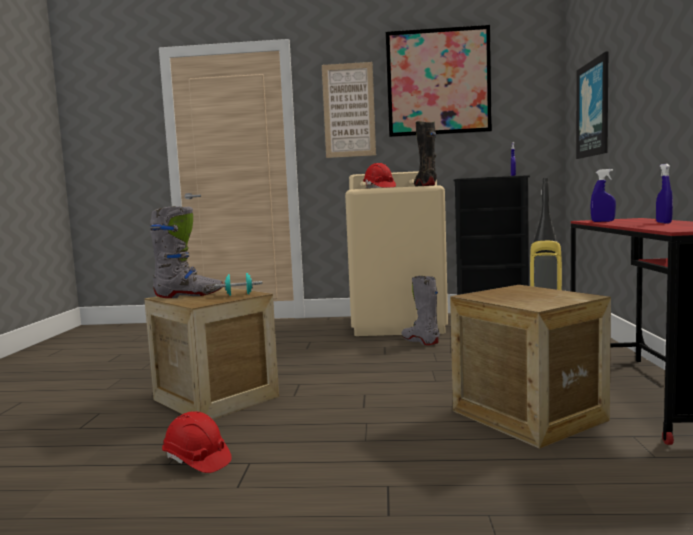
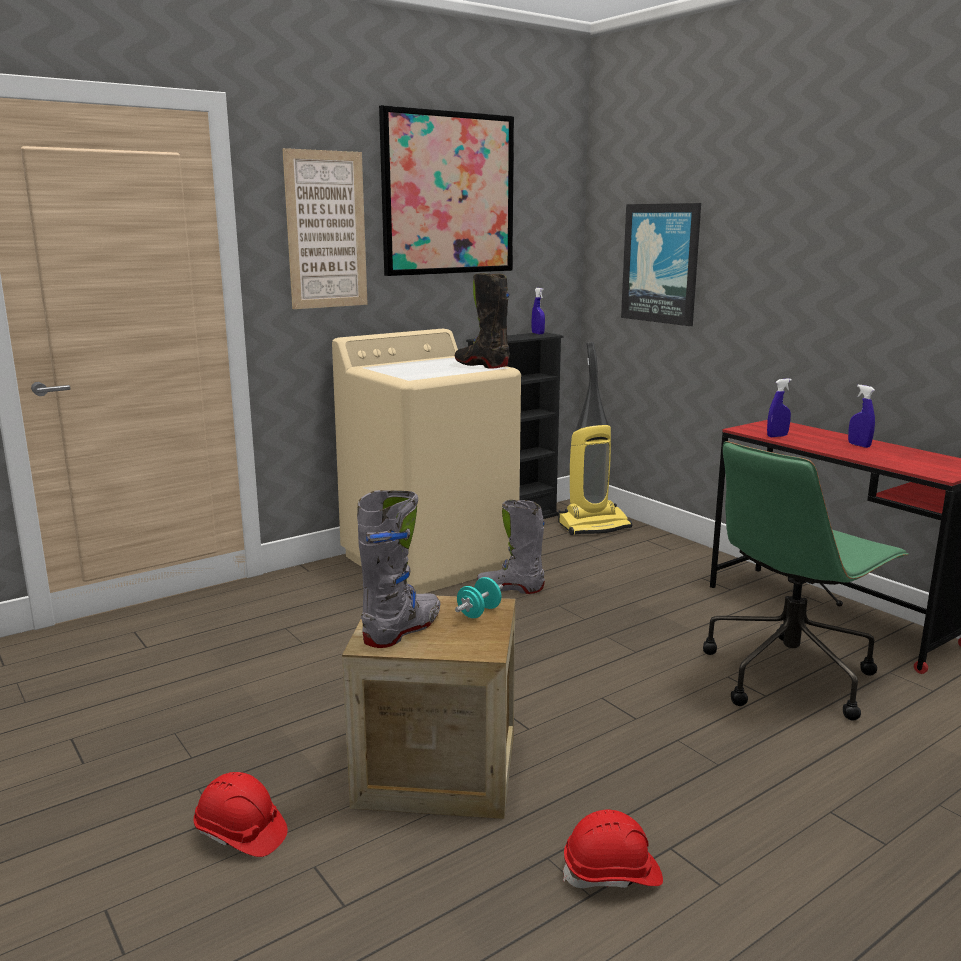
camera: 40 degrees left, 10 degrees up
red hard hat [363,163,396,189] -> red hard hat moved to [193,772,288,857]
crate [450,285,611,449] -> green office chair [703,441,908,721]

